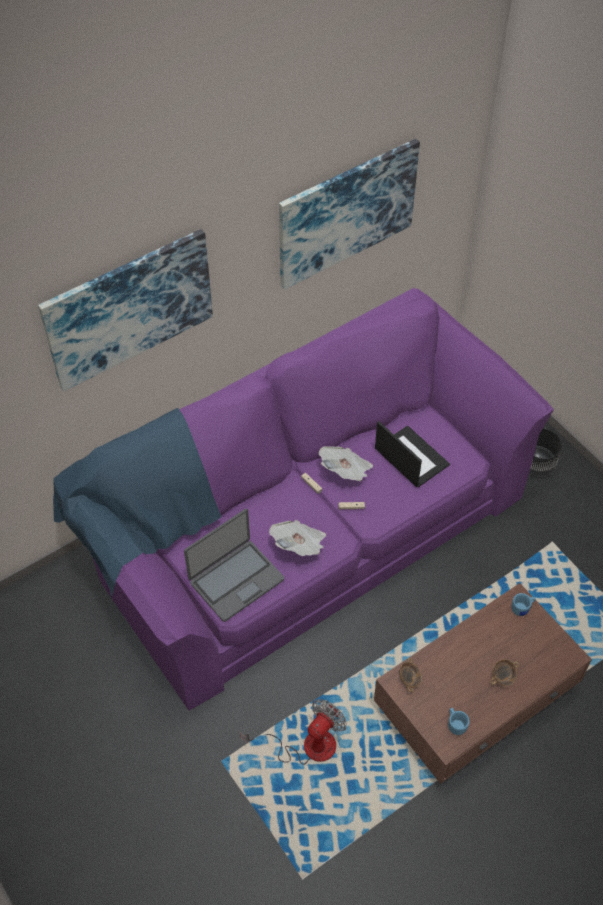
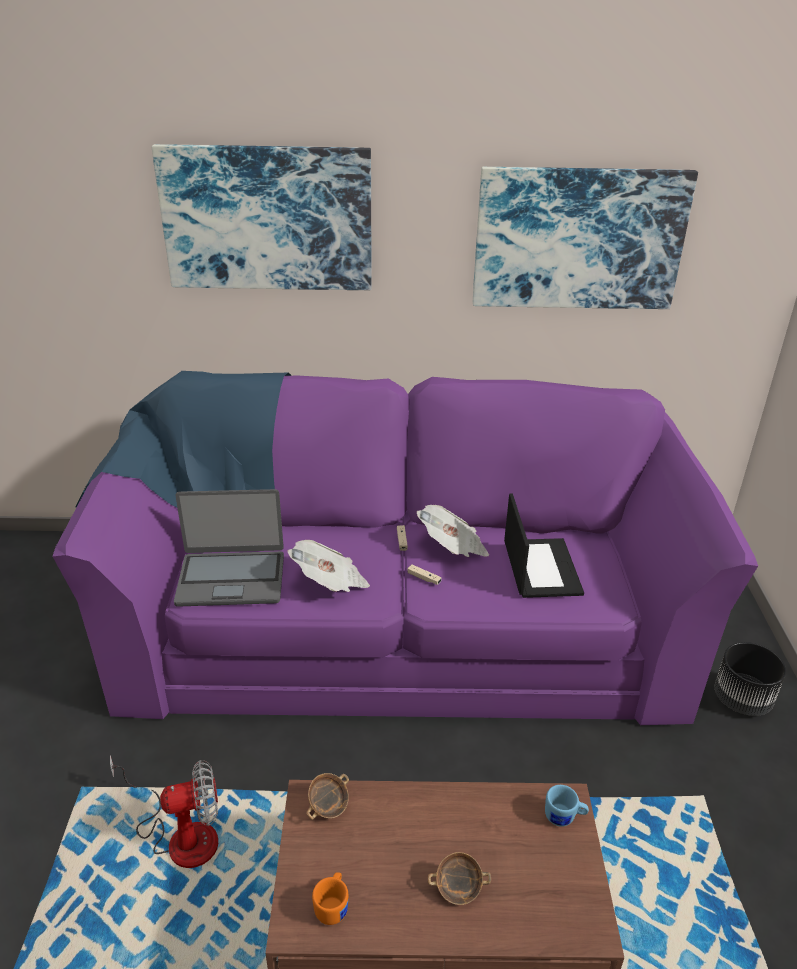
camera: 35 degrees right, 20 degrees down
blue mug [448,708,470,735] -> orange mug [312,872,348,925]

